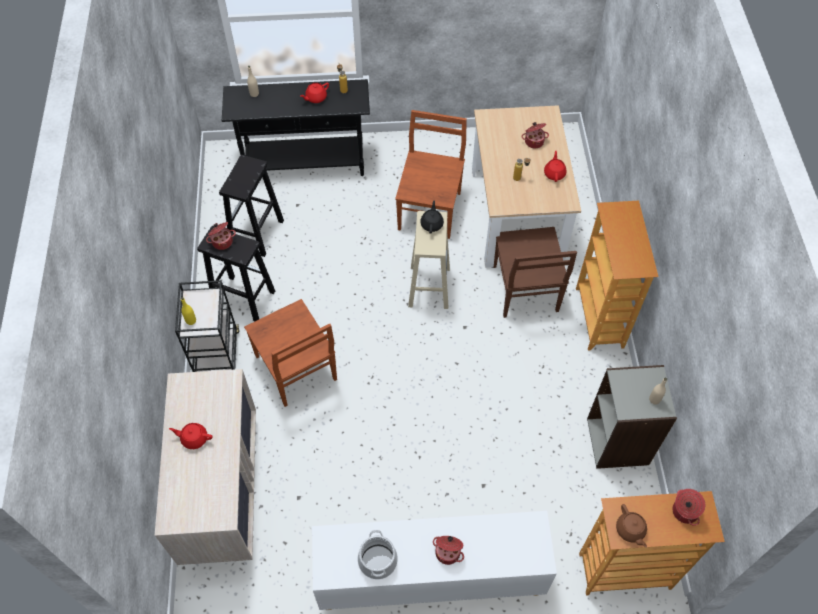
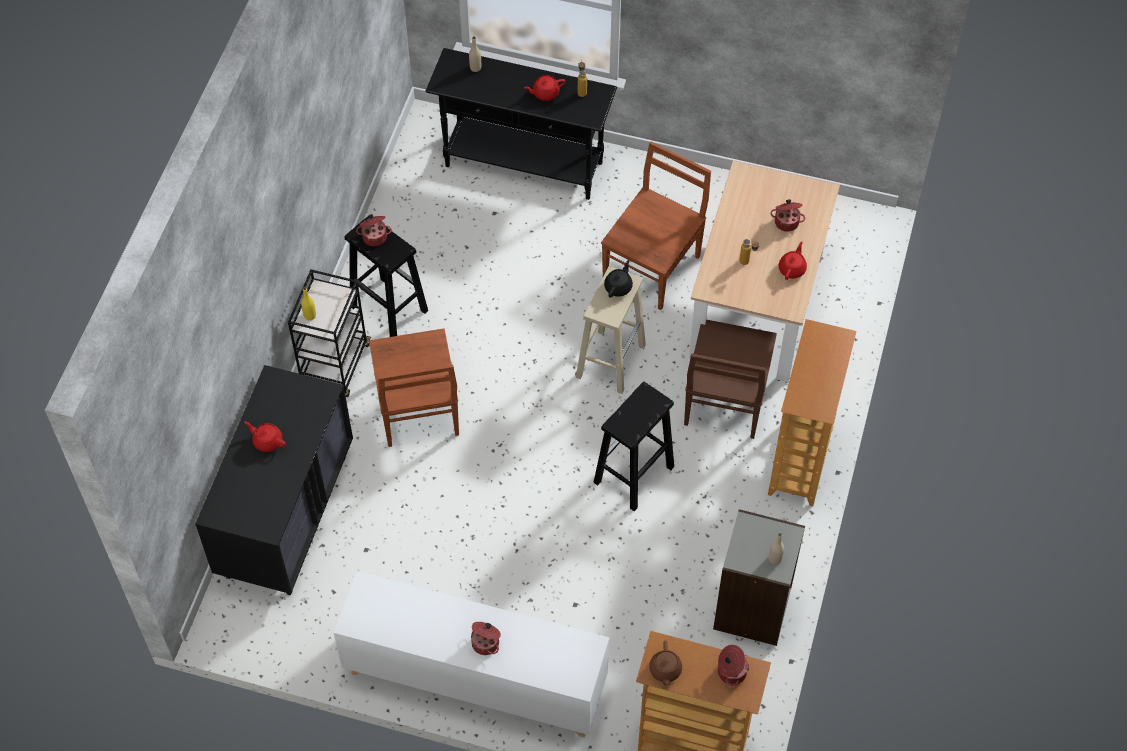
camera: 20 degrees right, 0 degrees up
beige dresser [155,369,256,565] -> black dresser [195,365,353,595]
black stool [219,155,284,257] -> black stool moved to [593,381,674,511]
cooking pot [358,530,398,579] -> none

